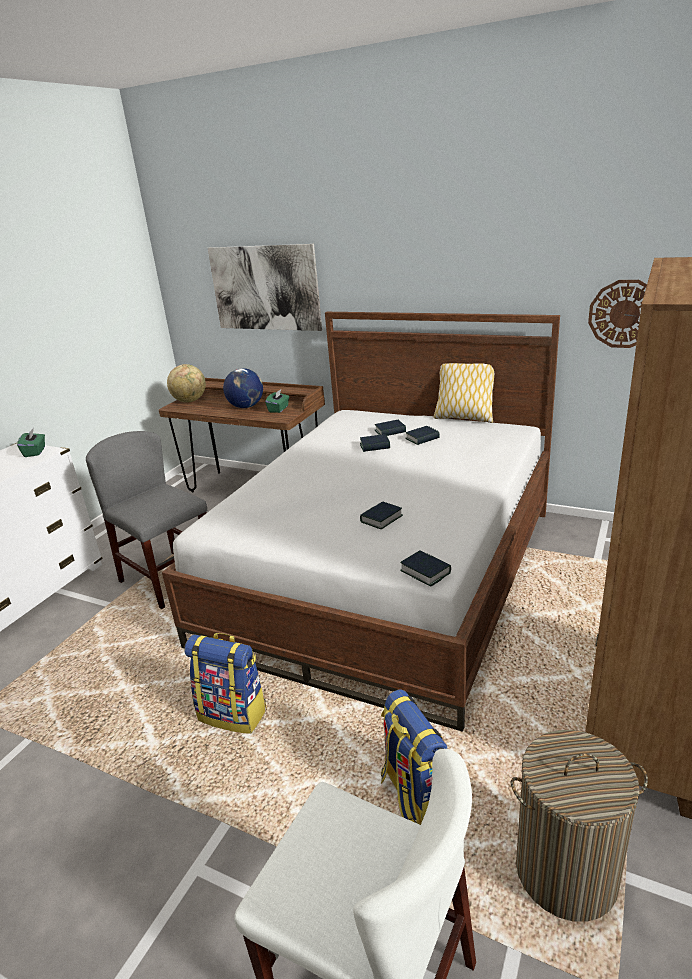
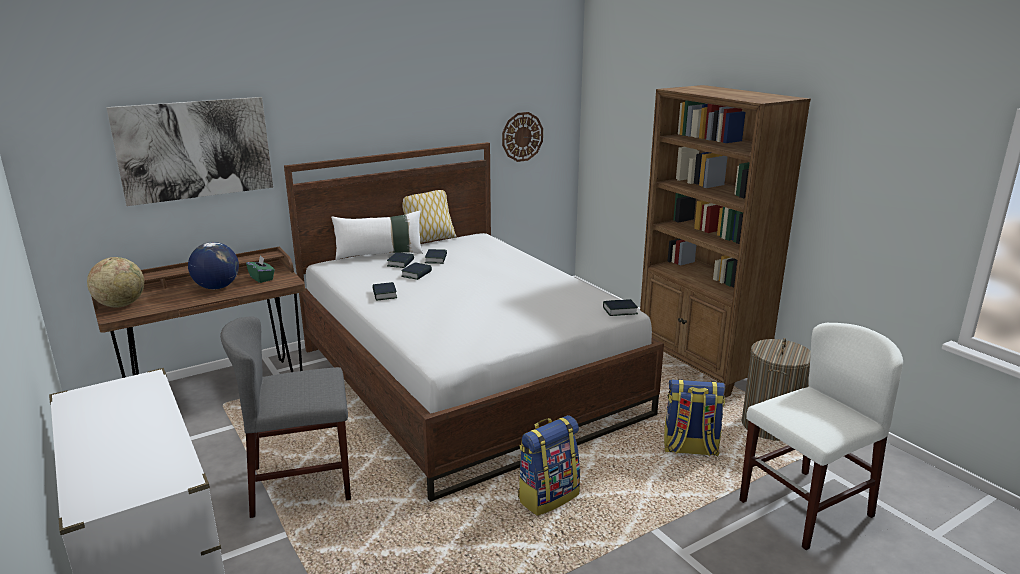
camera: 60 degrees left, 5 degrees down
green tissue box [17,428,45,457] -> none
book [360,501,403,529] -> book moved to [373,282,397,301]
none -> white pillow [331,210,423,260]

